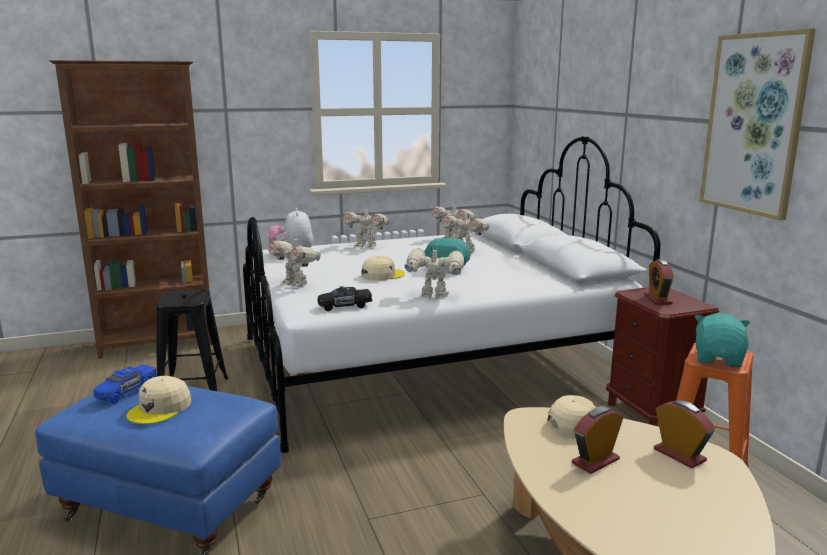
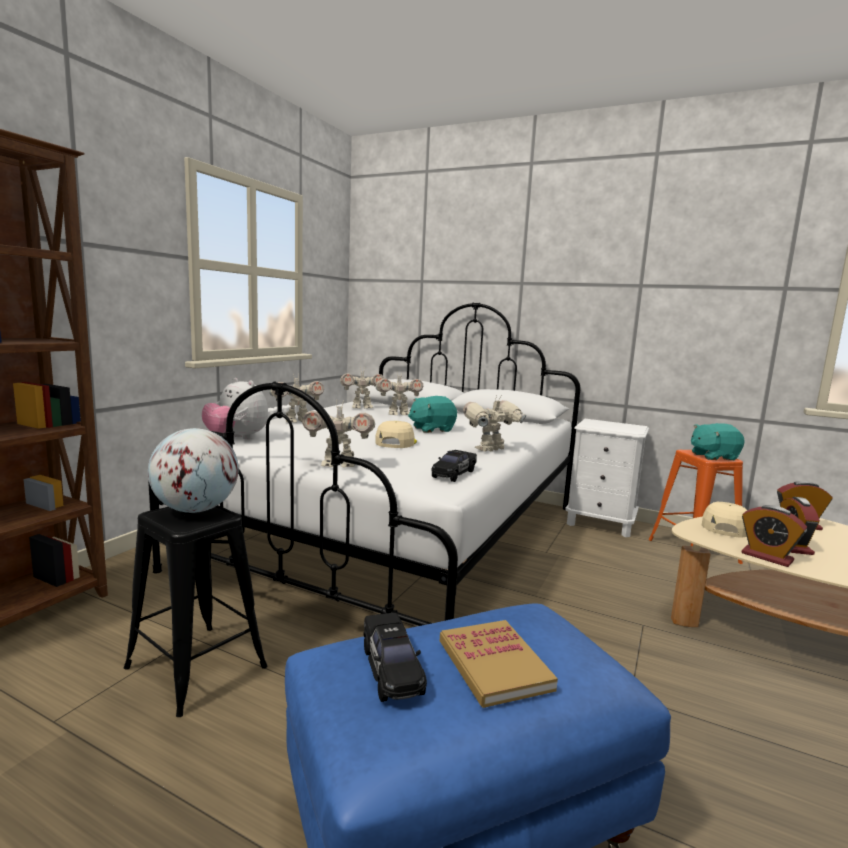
camera: 45 degrees left, 5 degrees down
blue toy car [93,364,157,404] -> black toy car [364,613,427,702]
beige cap [126,376,191,424] -> book [440,620,558,708]
brown nightstand [606,287,719,426] -> white nightstand [565,419,649,537]
alarm clock [644,259,674,304] -> alarm clock moved to [742,505,807,567]
turquoise plush toy [695,313,750,367] -> turquoise plush toy turned 75 degrees counterclockwise [691,423,745,460]
picture [699,28,816,220] -> none
none -> globe [148,428,239,513]

